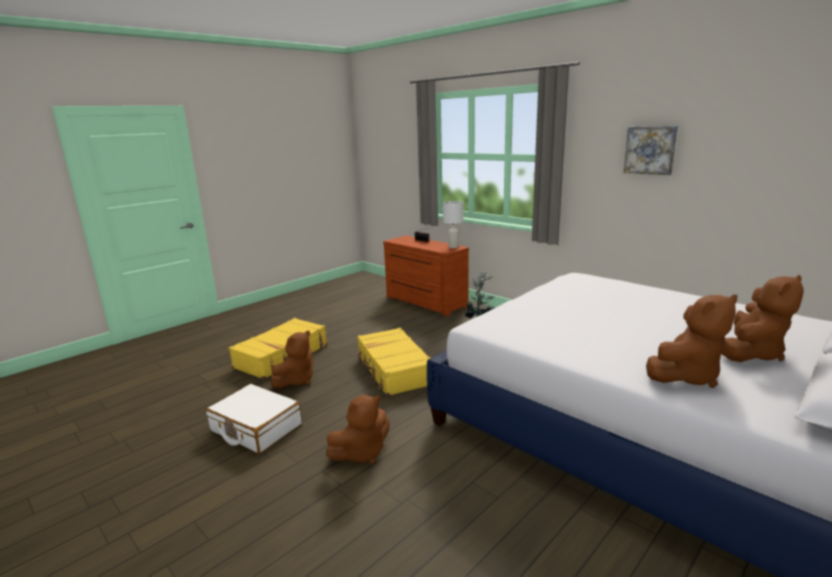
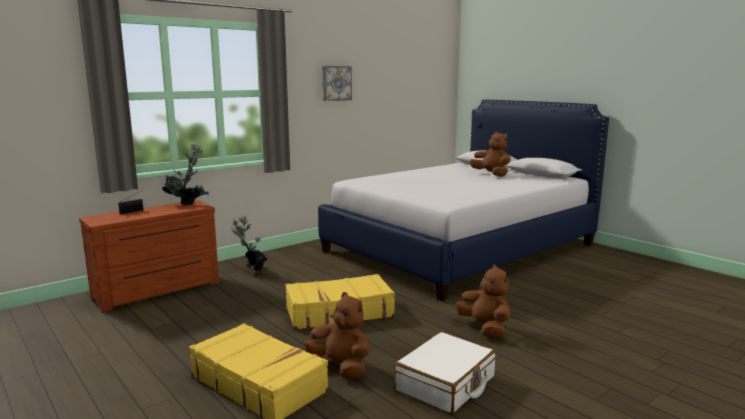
camera: 85 degrees left, 5 degrees down
white table lamp [443,201,463,248] -> potted plant [162,144,209,205]
brown plush toy [646,295,737,388] -> none

